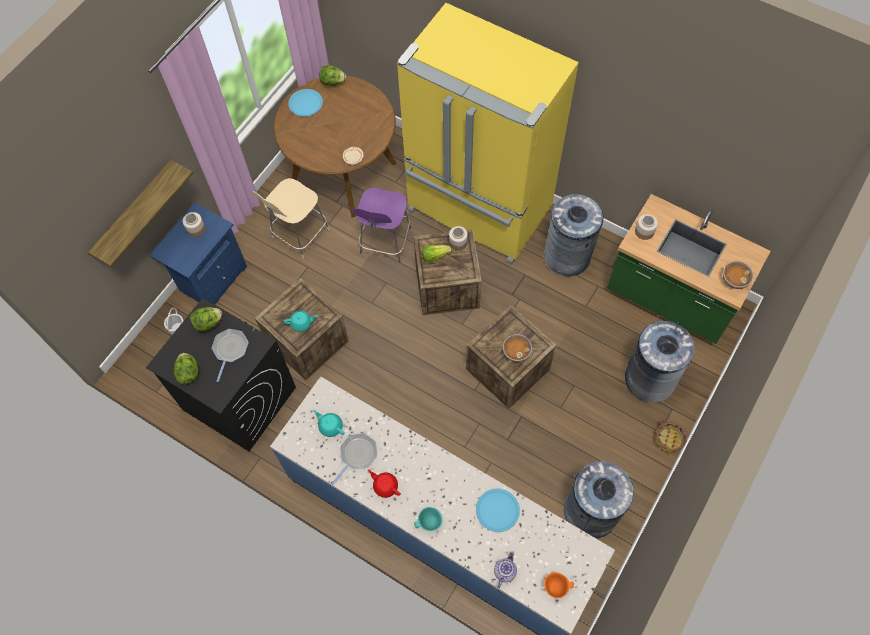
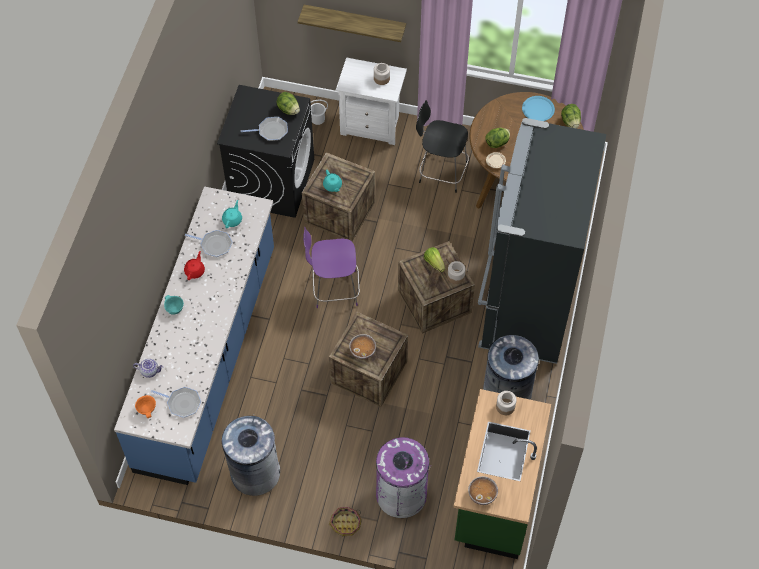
camera: 70 degrees right, 5 degrees down
blue nightstand [150,203,247,304] -> white nightstand [336,57,407,145]
lettuce [173,353,199,384] -> lettuce moved to [485,128,510,148]
beige chair [252,178,330,258] -> black chair [416,100,469,193]
purple chair [352,188,411,263] -> purple chair moved to [303,227,360,308]
yellow fridge [397,3,579,265] -> black fridge [478,118,606,364]
blue plate [476,489,520,532] -> none
grey trash can [625,321,695,403] -> purple trash can [376,437,429,518]
none -> frying pan [151,387,201,418]

